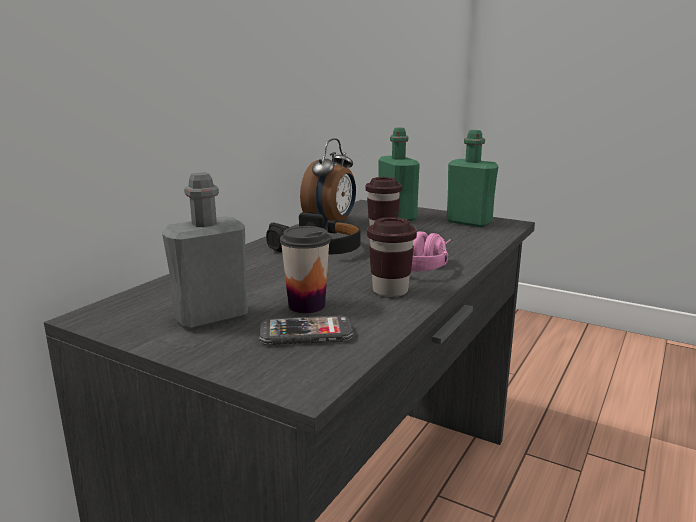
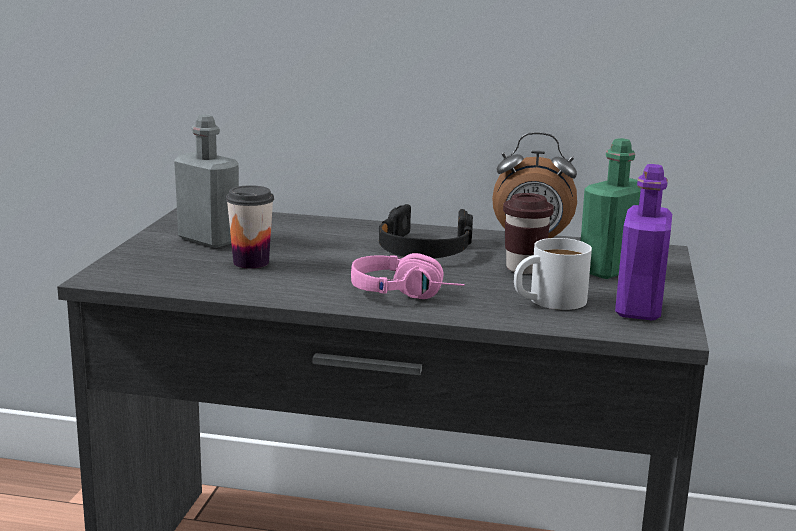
camera: 70 degrees right, 0 degrees up
phone [259,316,354,345] -> none
brown cup [367,217,417,297] -> none
green bottle [447,130,498,227] -> purple bottle [615,164,672,320]
none -> white mug [514,238,592,310]

